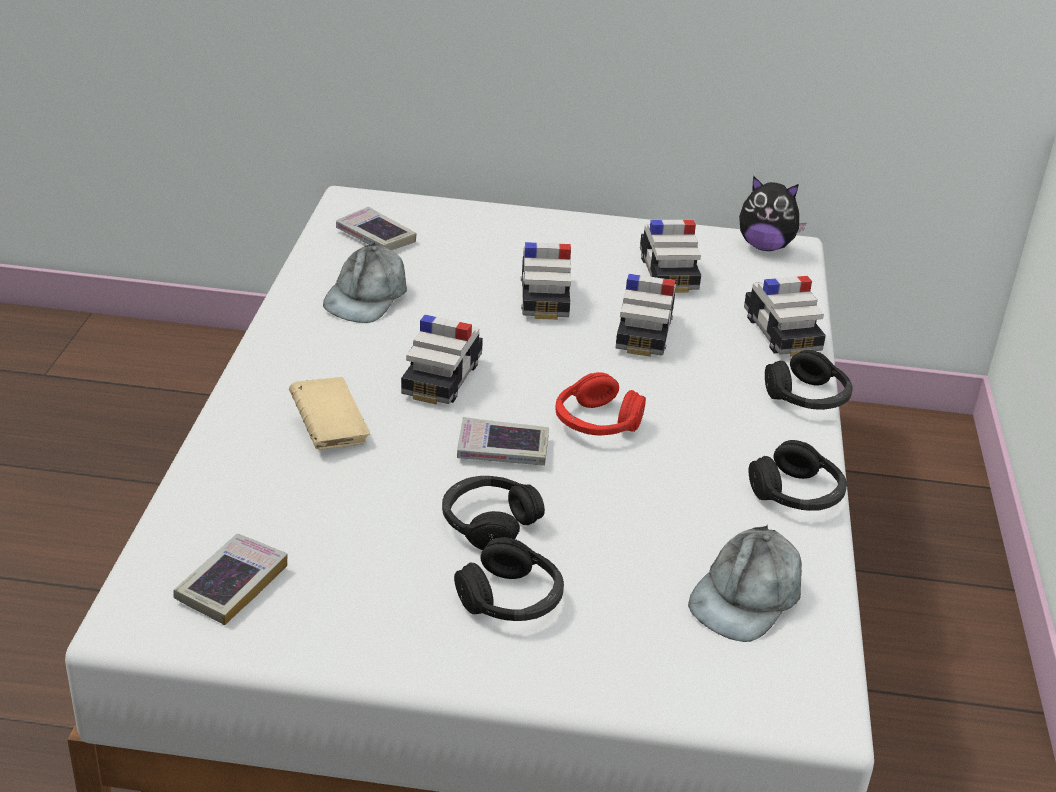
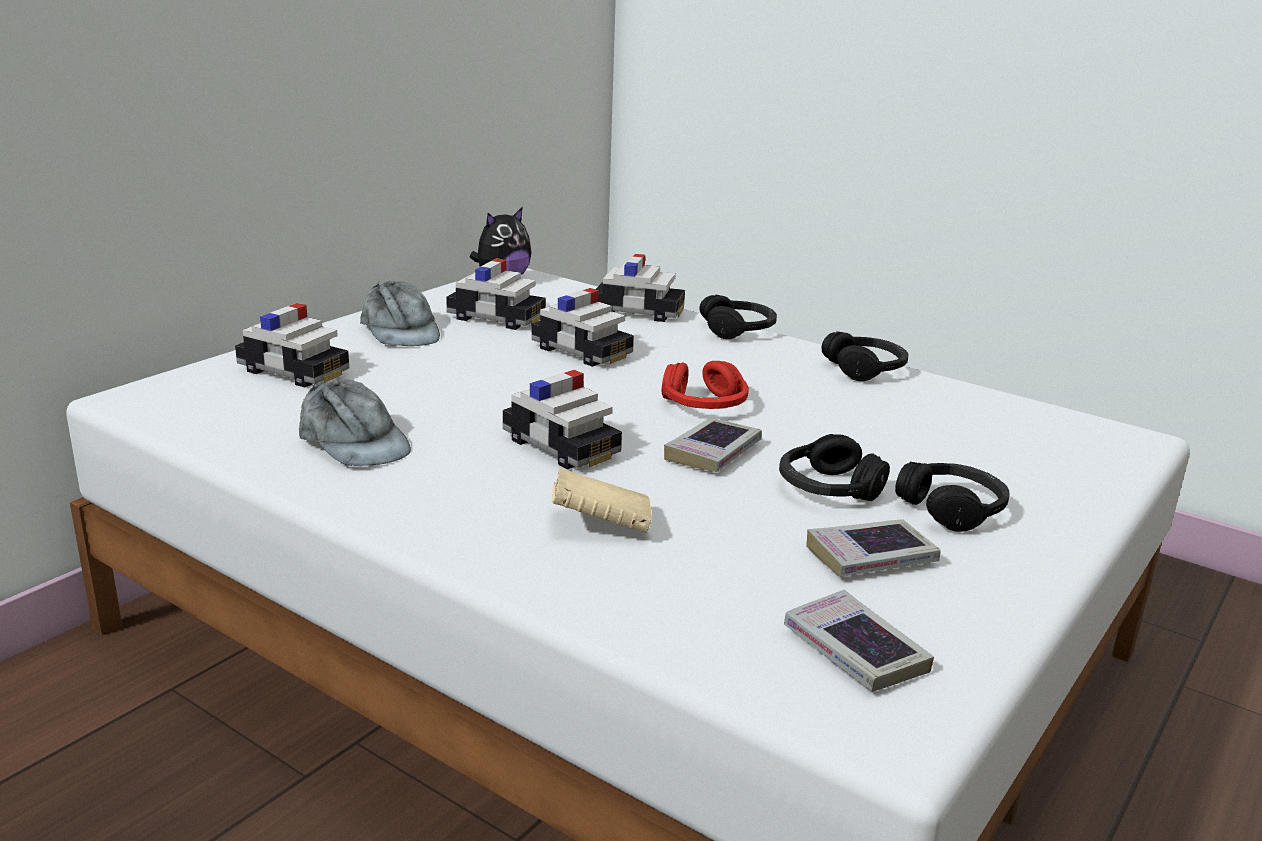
camera: 60 degrees left, 10 degrees down
book [336,207,416,250] -> book moved to [806,520,941,577]
toy car [521,242,571,320] -> toy car moved to [235,303,349,387]
grey cap [688,525,802,642] -> grey cap moved to [360,281,440,346]

